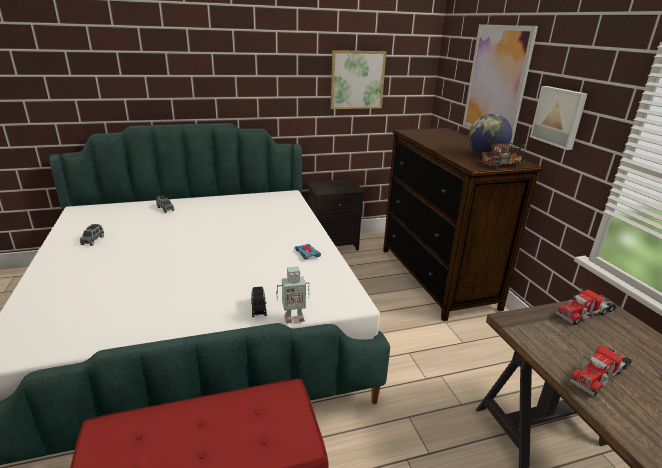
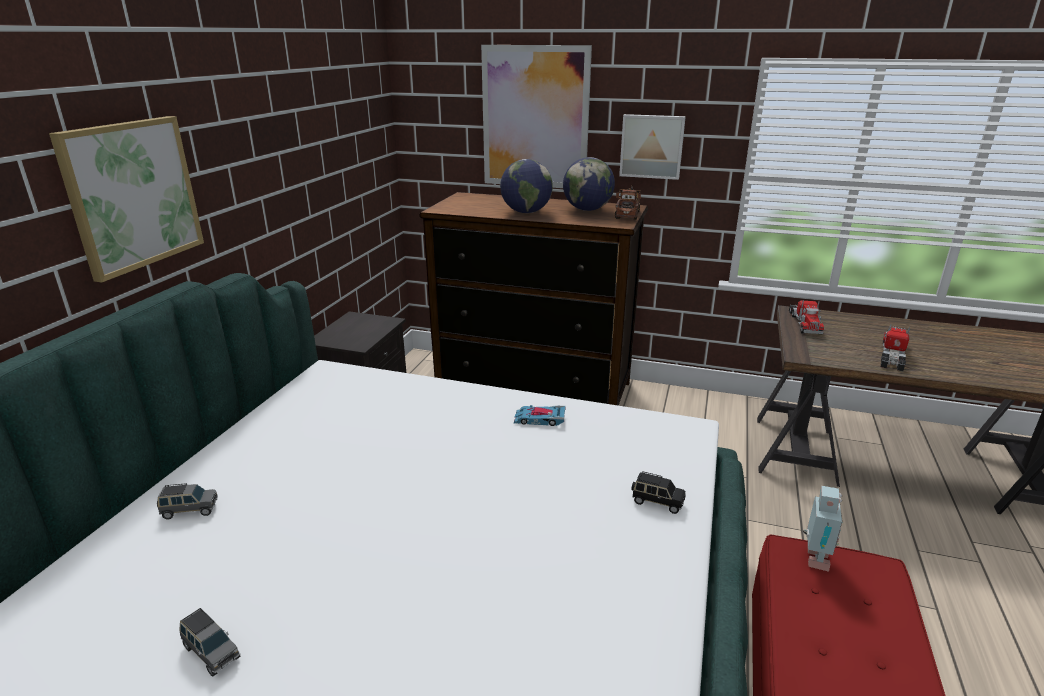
camera: 55 degrees left, 0 degrees up
toy robot [276,267,310,324] -> toy robot moved to [803,486,843,572]
picture [331,50,386,109] -> picture moved to [49,116,204,282]
toy truck [570,346,632,396] -> toy truck turned 150 degrees counterclockwise [881,324,910,371]
none -> globe [500,159,553,213]

